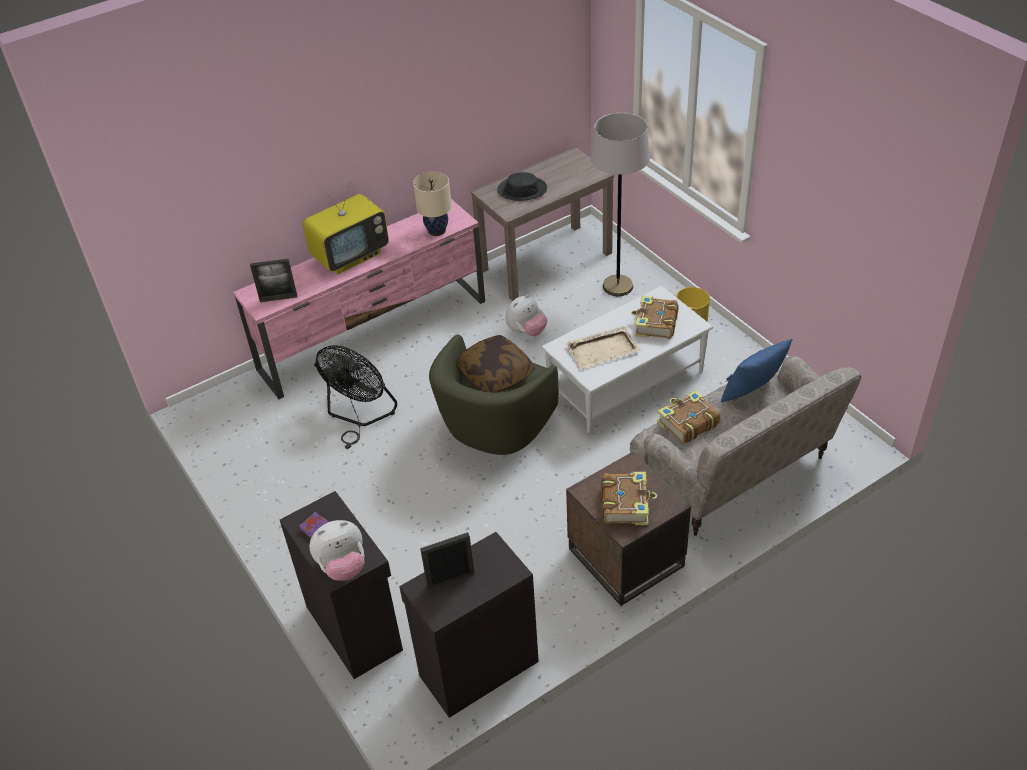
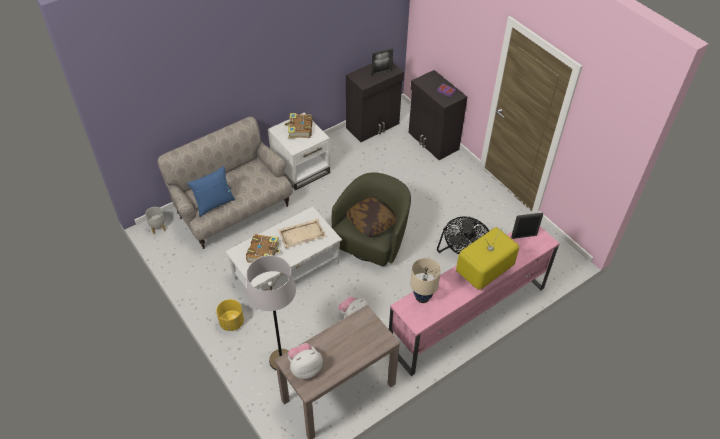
camera: 175 degrees right, 5 degrees up
plush toy [309,520,364,581] -> plush toy moved to [288,343,323,379]
black hat [497,172,547,201] -> none
brown side table [566,451,691,606] -> white side table [268,113,330,190]
book [657,390,720,444] -> none
none -> grey planter [145,207,166,234]

